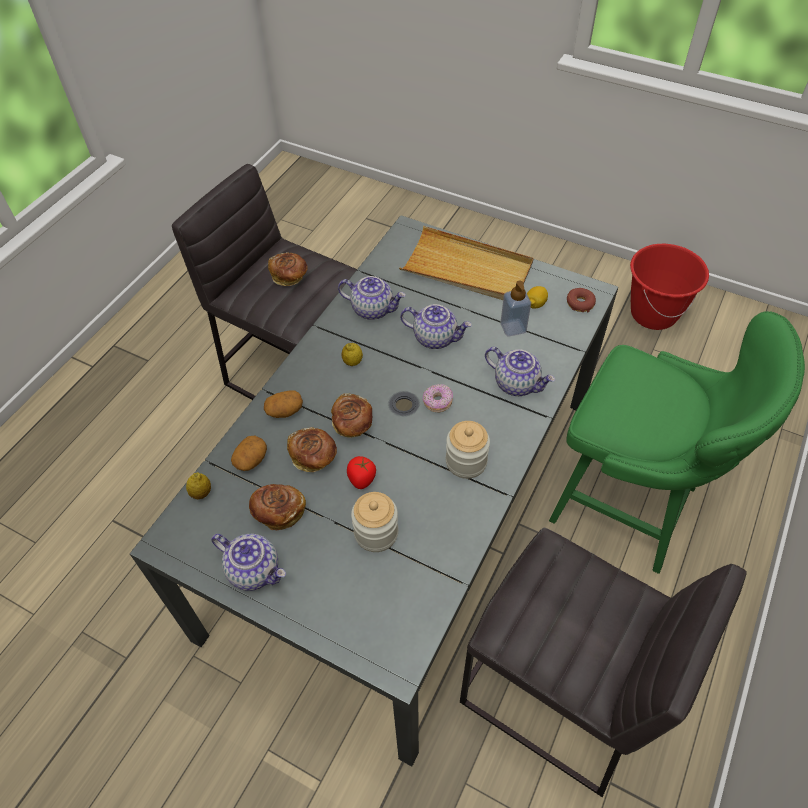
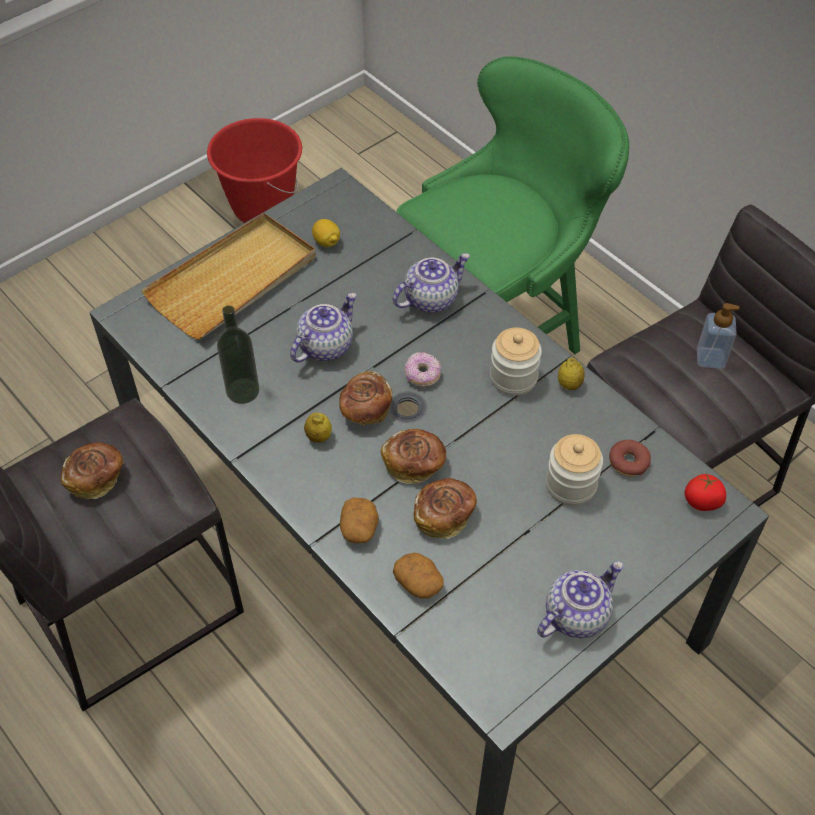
camera: 70 degrees left, 0 degrees up
lemon [186,472,211,500] -> lemon moved to [558,357,585,390]
bread [249,484,306,530] -> bread moved to [339,371,392,426]
teapot [338,276,406,320] -> bottle [217,306,259,404]
tomato [347,456,376,489] -> tomato moved to [684,473,726,511]
soap dispenser [500,280,531,336] -> soap dispenser moved to [697,303,740,369]
donut [567,288,596,312] -> donut moved to [609,440,651,476]

